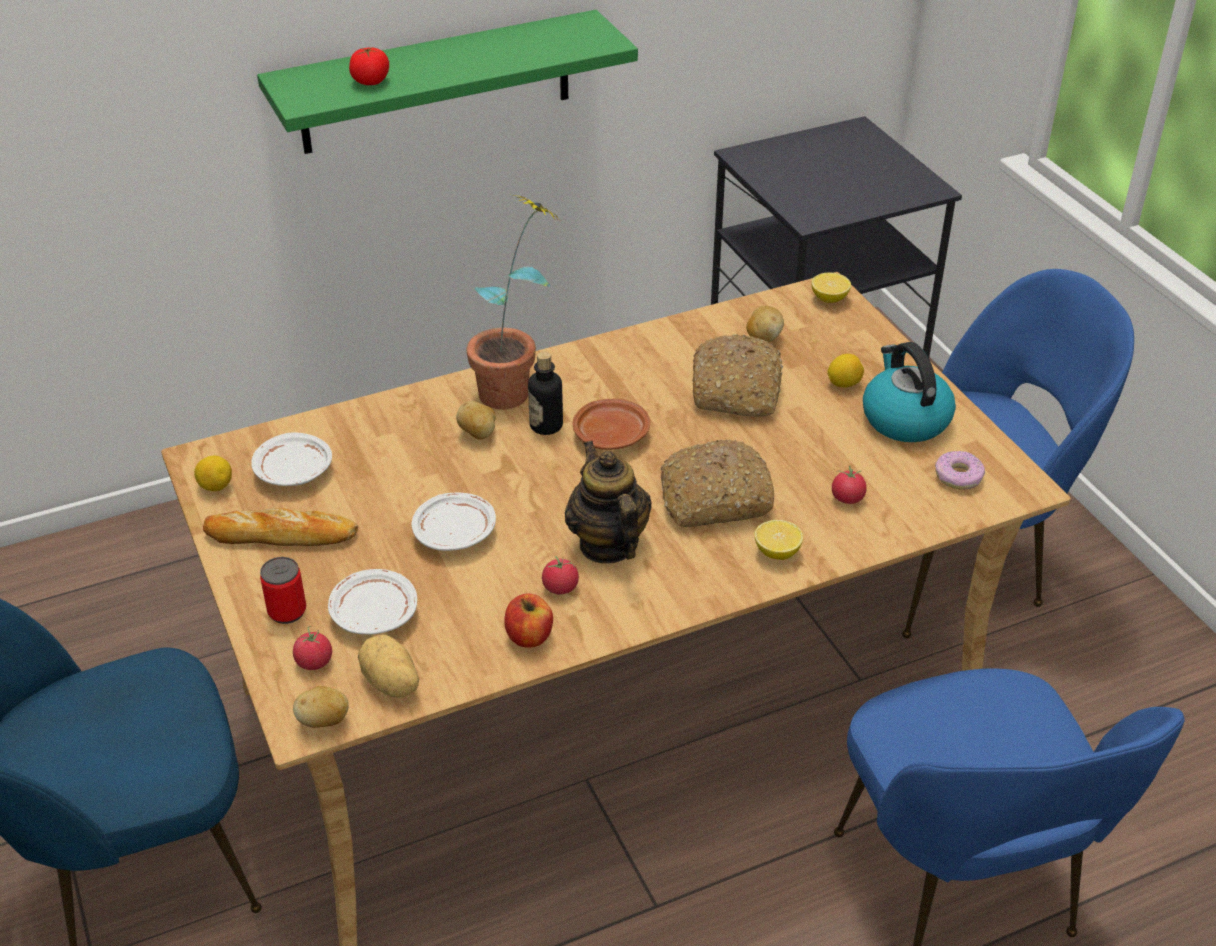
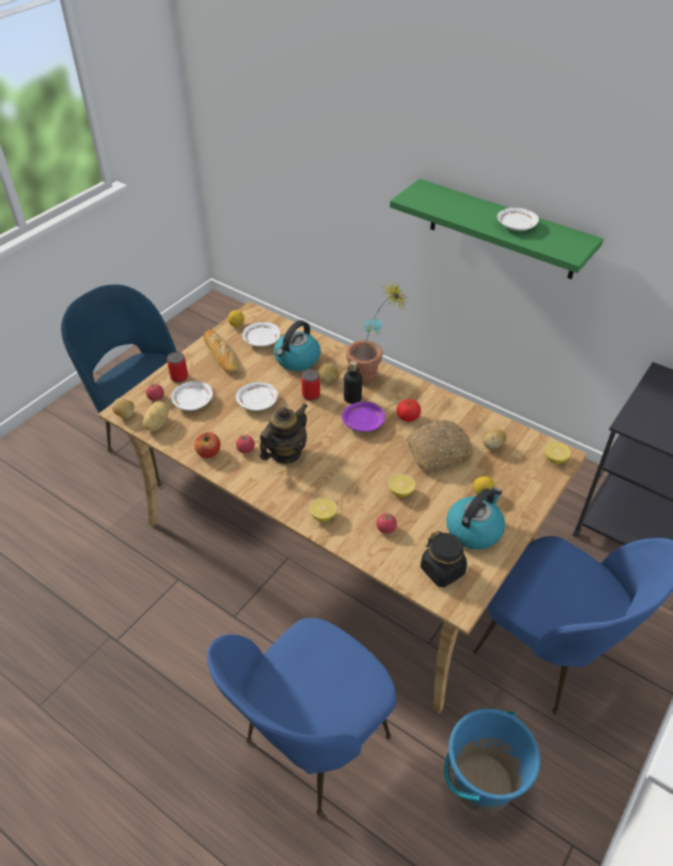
camera: 60 degrees right, 5 degrees up
tomato [349,47,389,85] -> tomato moved to [397,399,421,422]
brown plate [573,399,650,450] -> purple plate [342,402,385,432]
bread [660,439,774,527] -> none
donut [935,451,985,490] -> black jar [421,531,467,587]
none -> kettle [274,320,320,371]
none -> can [301,369,320,401]
none -> lemon [389,474,415,497]
none -> blue bucket [444,709,540,813]
none -> white plate [497,208,539,231]

